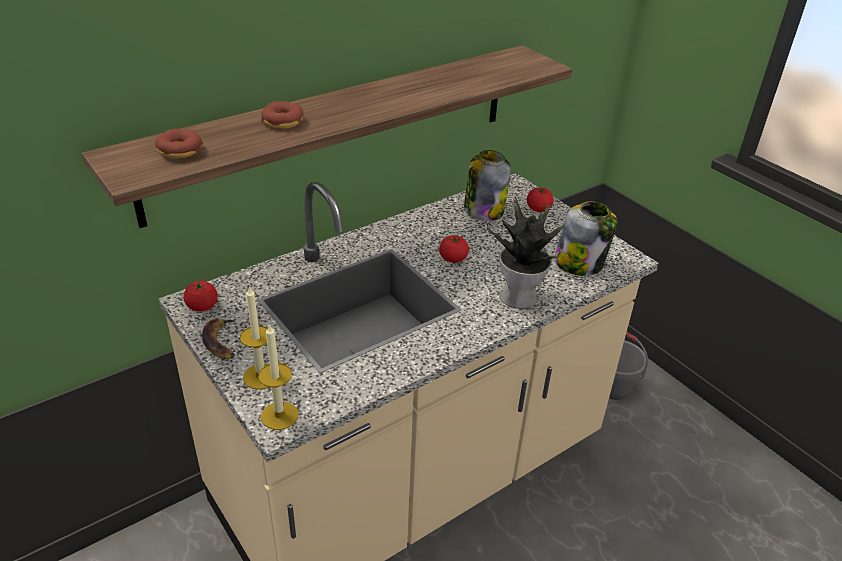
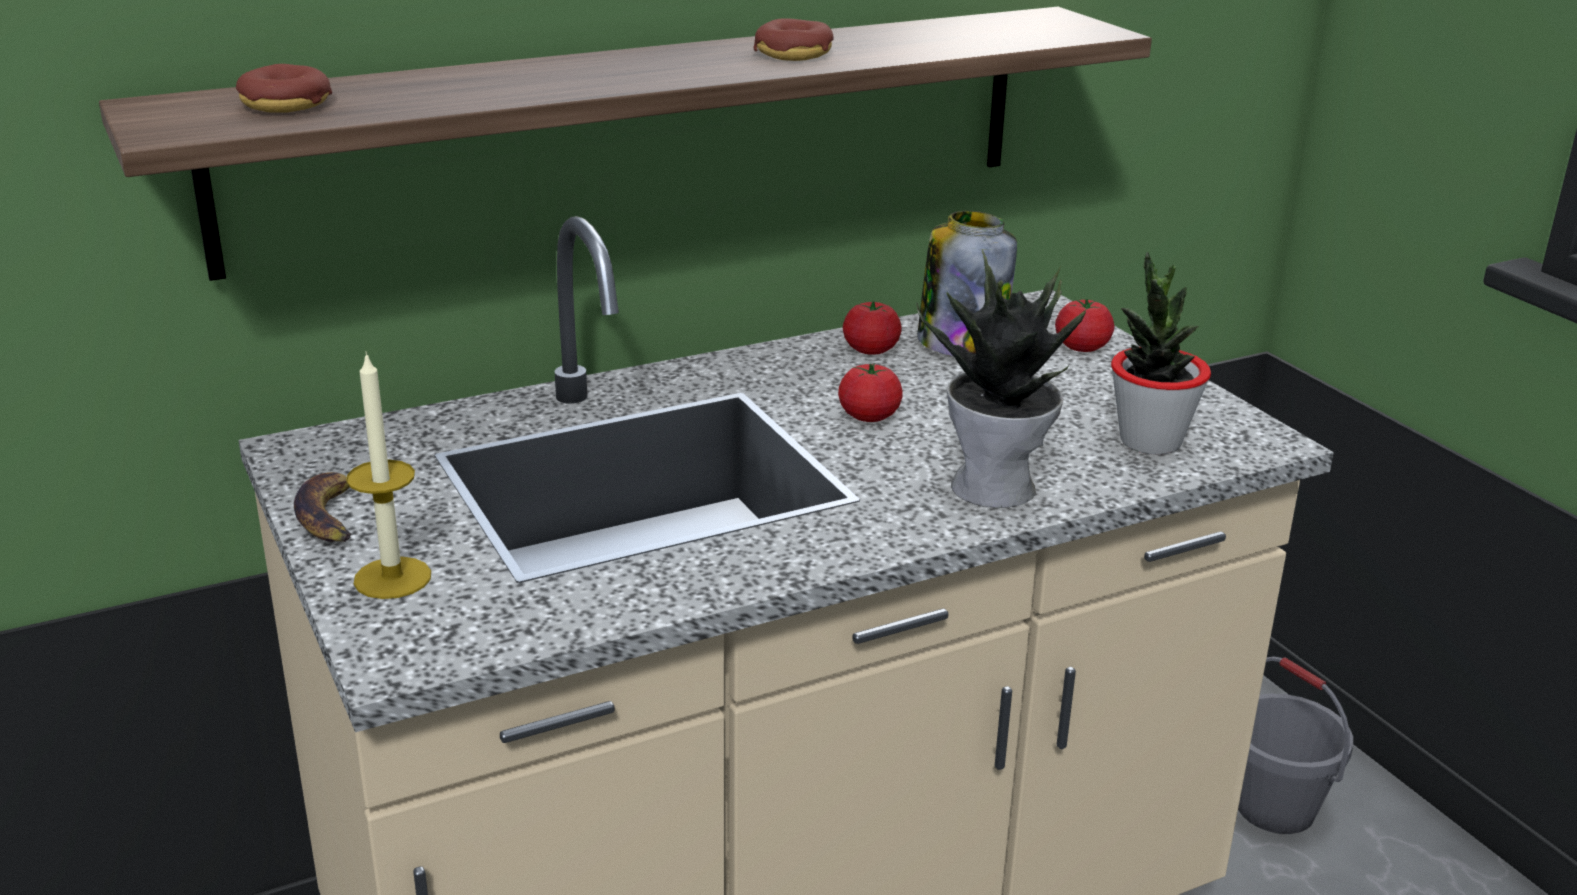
camera: 10 degrees right, 10 degrees down
tomato [183,281,218,312] -> tomato moved to [843,301,902,355]
candle [258,323,299,430] -> none
donut [261,101,304,129] -> donut moved to [754,18,834,61]
jar [554,201,617,276] -> potted plant [1111,252,1211,455]

